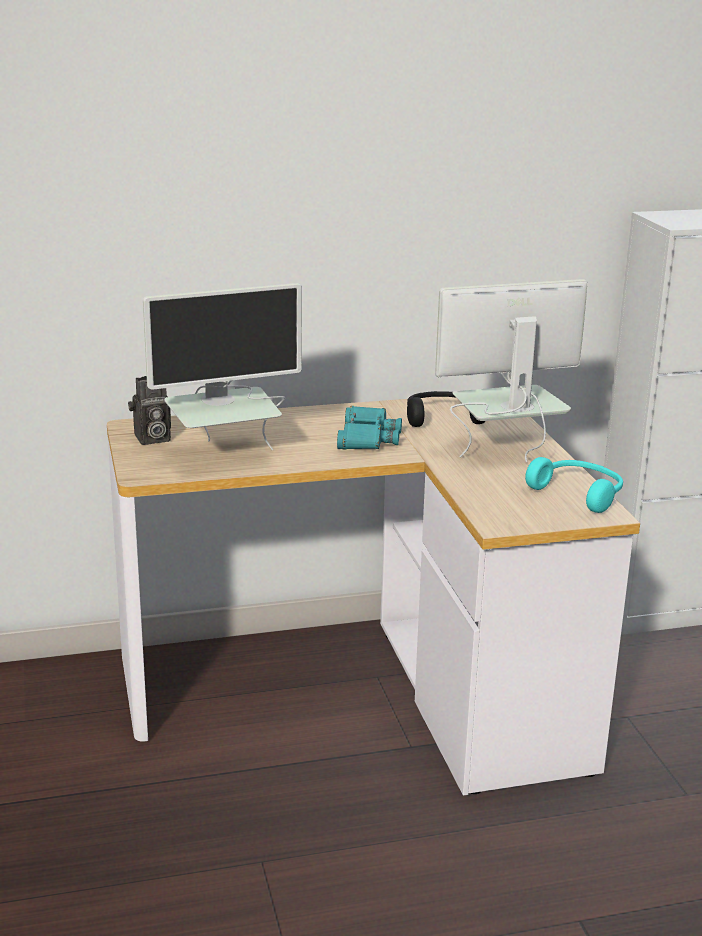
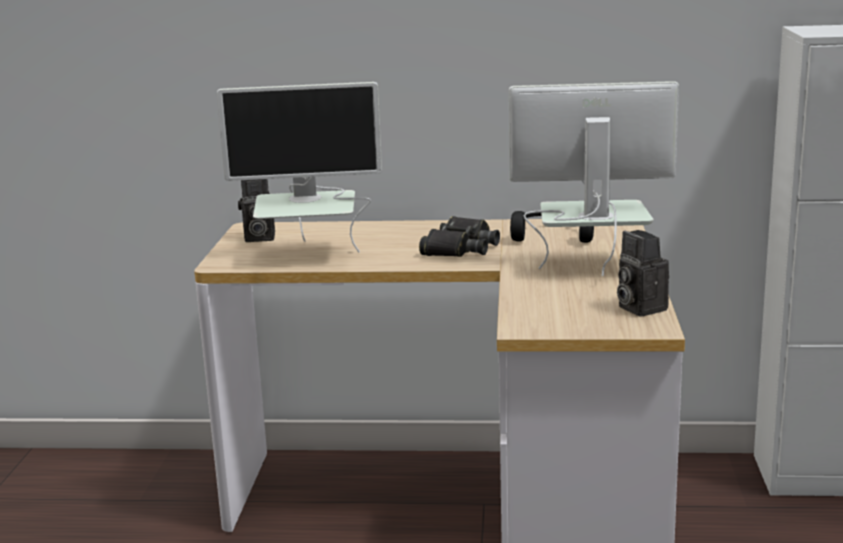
camera: 20 degrees right, 5 degrees down
turquoise binoculars [337,406,402,450] -> black binoculars [419,216,500,257]
turquoise headphones [525,457,623,513] -> camera [617,230,669,317]

